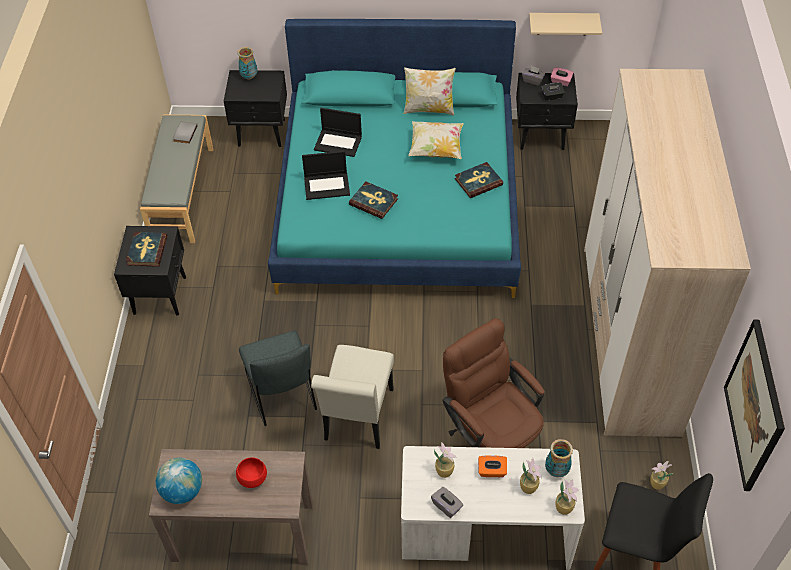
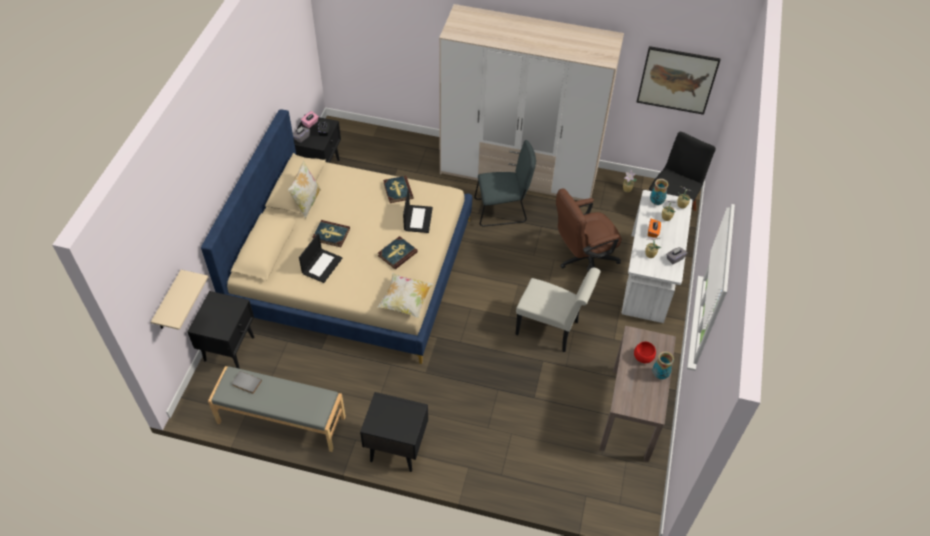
camera: 80 degrees left, 0 degrees up
book [126,232,167,267] -> book moved to [312,220,350,247]
globe [156,458,202,504] -> none
vase [237,47,257,80] -> vase moved to [652,352,674,380]
grey chair [239,331,317,426] -> grey chair moved to [474,140,536,227]
turquoise bed [268,19,521,298] -> beige bed [201,109,472,364]
laptop [302,151,350,200] -> laptop moved to [403,189,433,233]
pillow [408,121,464,159] -> pillow moved to [378,273,434,319]
beige shelf [529,13,602,35] -> beige shelf moved to [151,270,208,330]

